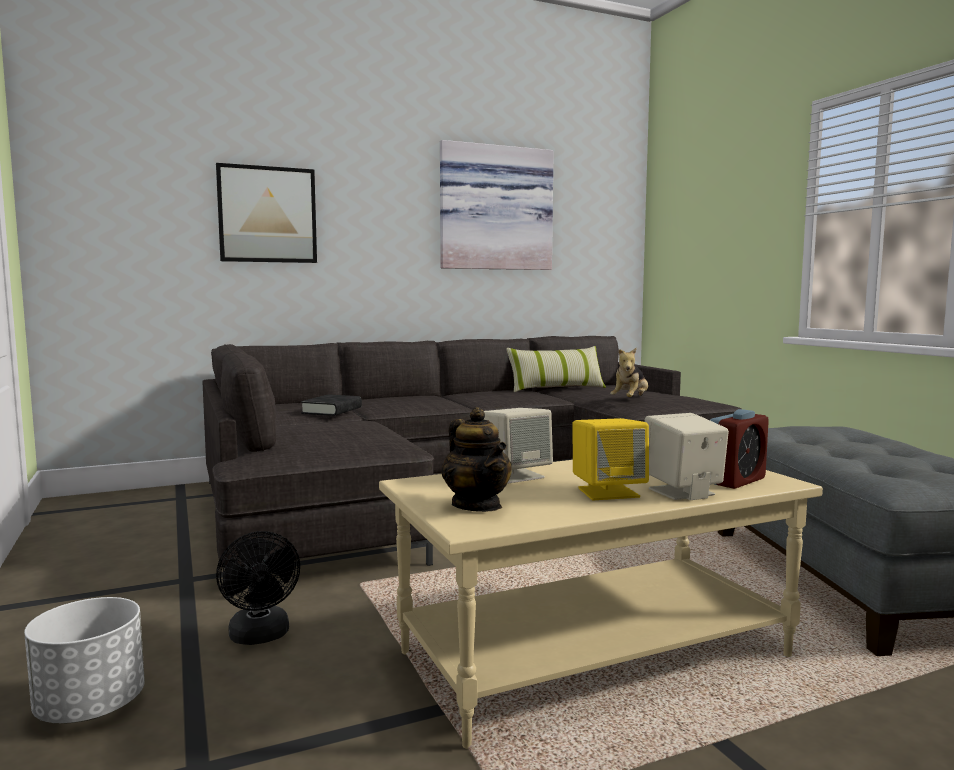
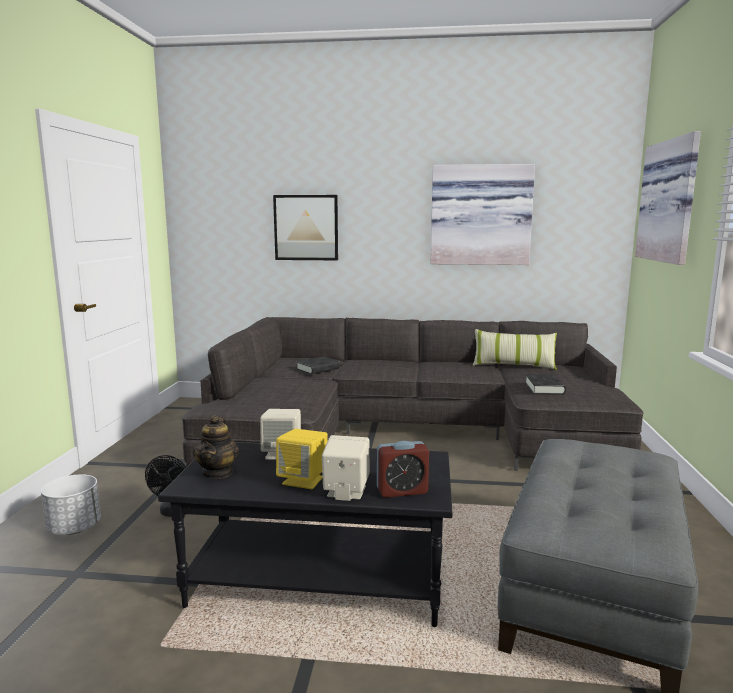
camera: 30 degrees right, 5 degrees up
beige coffee table [379,460,823,749] -> black coffee table [158,442,453,627]
plush toy [610,348,648,397] -> black book [525,374,566,395]
none -> picture [635,131,701,265]

